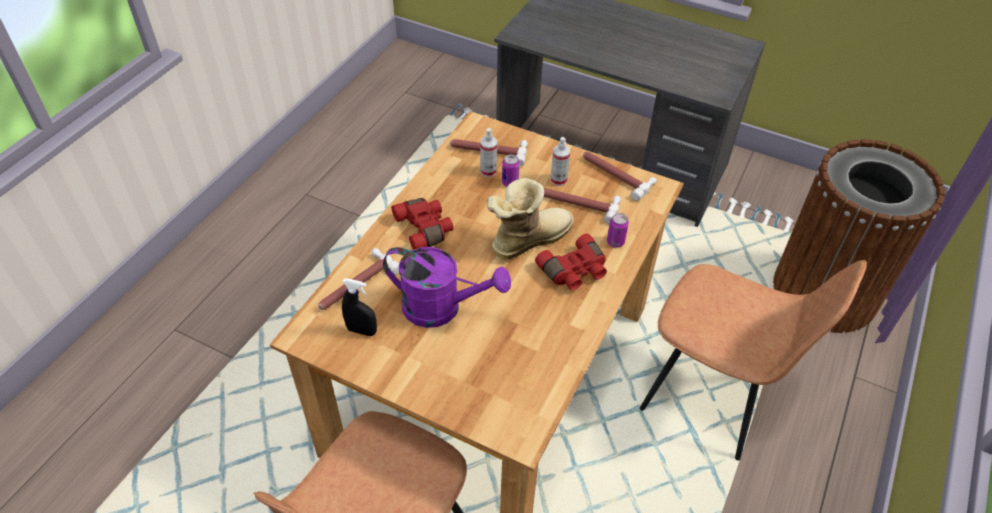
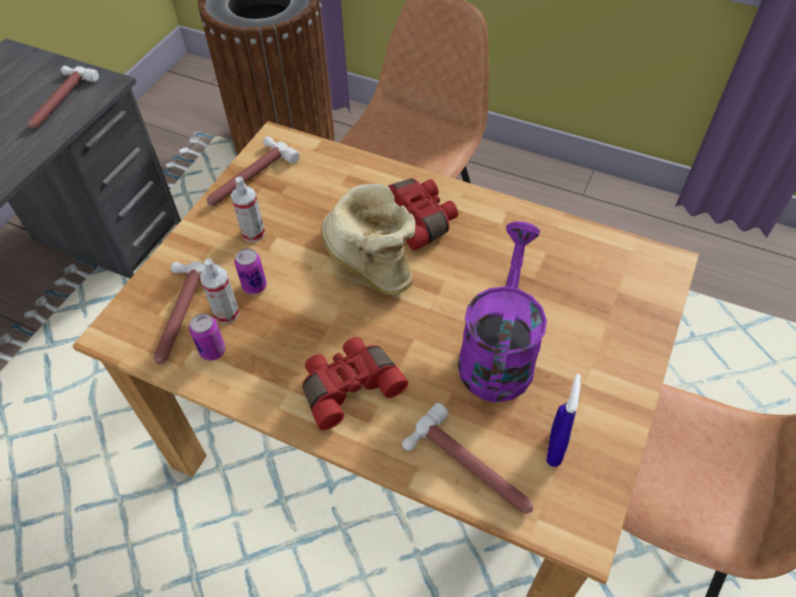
camera: 90 degrees left, 5 degrees up
black spray bottle [342,278,377,336] -> blue spray bottle [546,374,581,467]
hammer [544,188,621,224] -> hammer moved to [28,66,99,129]
can [607,213,629,248] -> can moved to [189,314,226,361]

